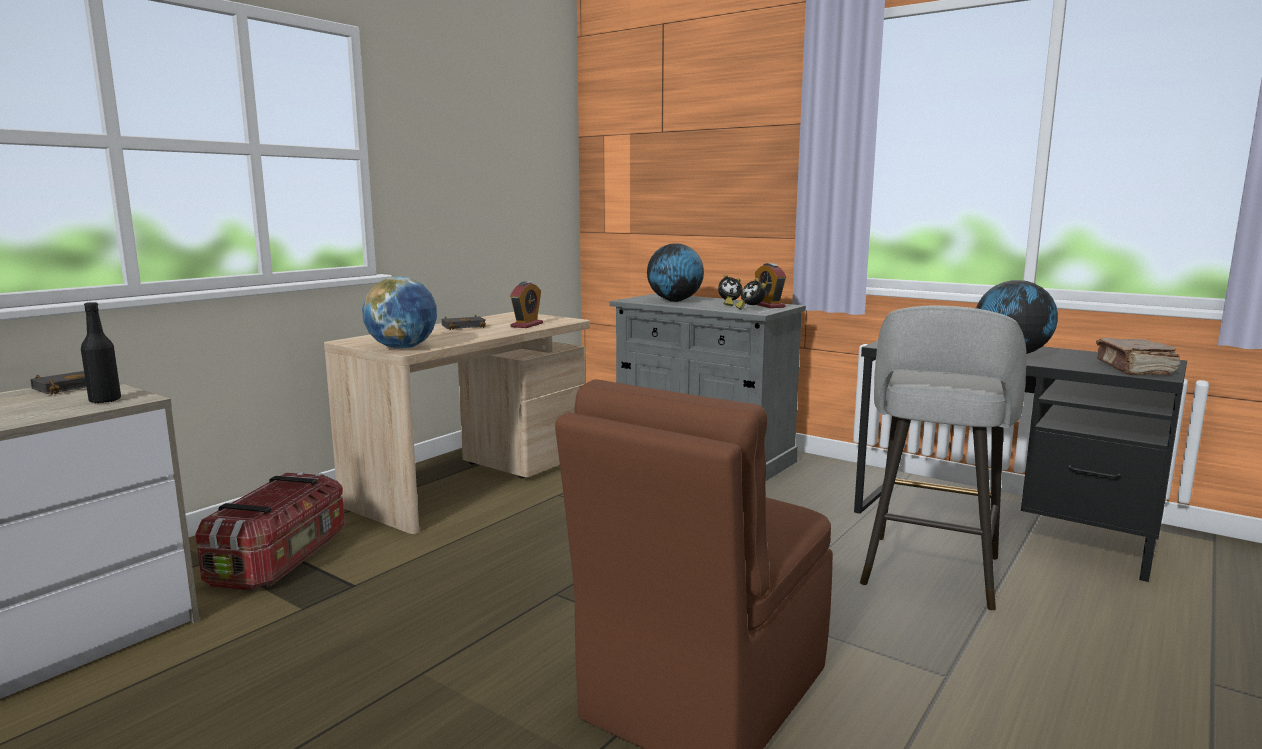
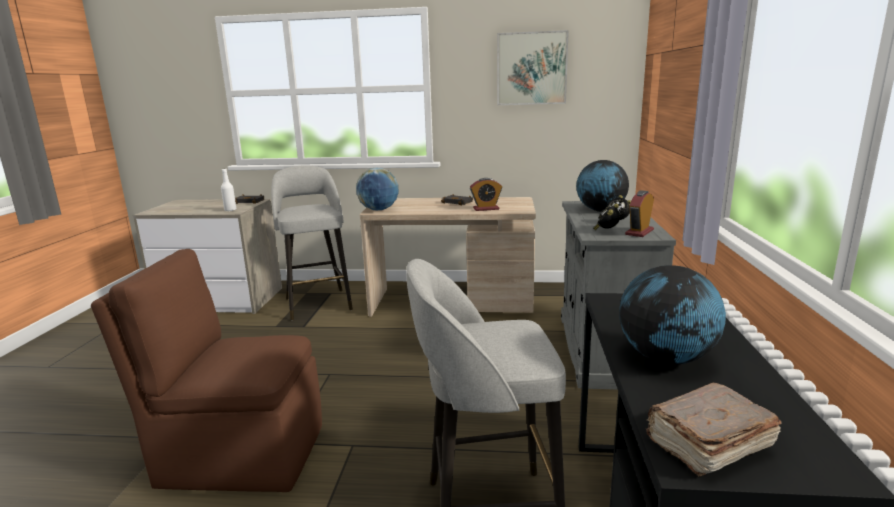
camera: 60 degrees right, 5 degrees up
black bottle [81,302,121,403] -> white bottle [221,169,236,211]
storage box [196,472,345,591] -> grey stool [271,165,353,320]
none -> picture [497,30,569,105]

